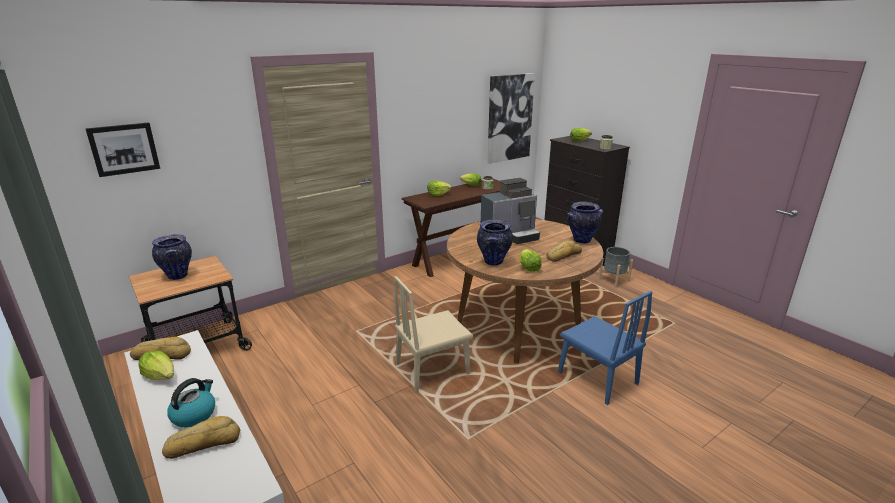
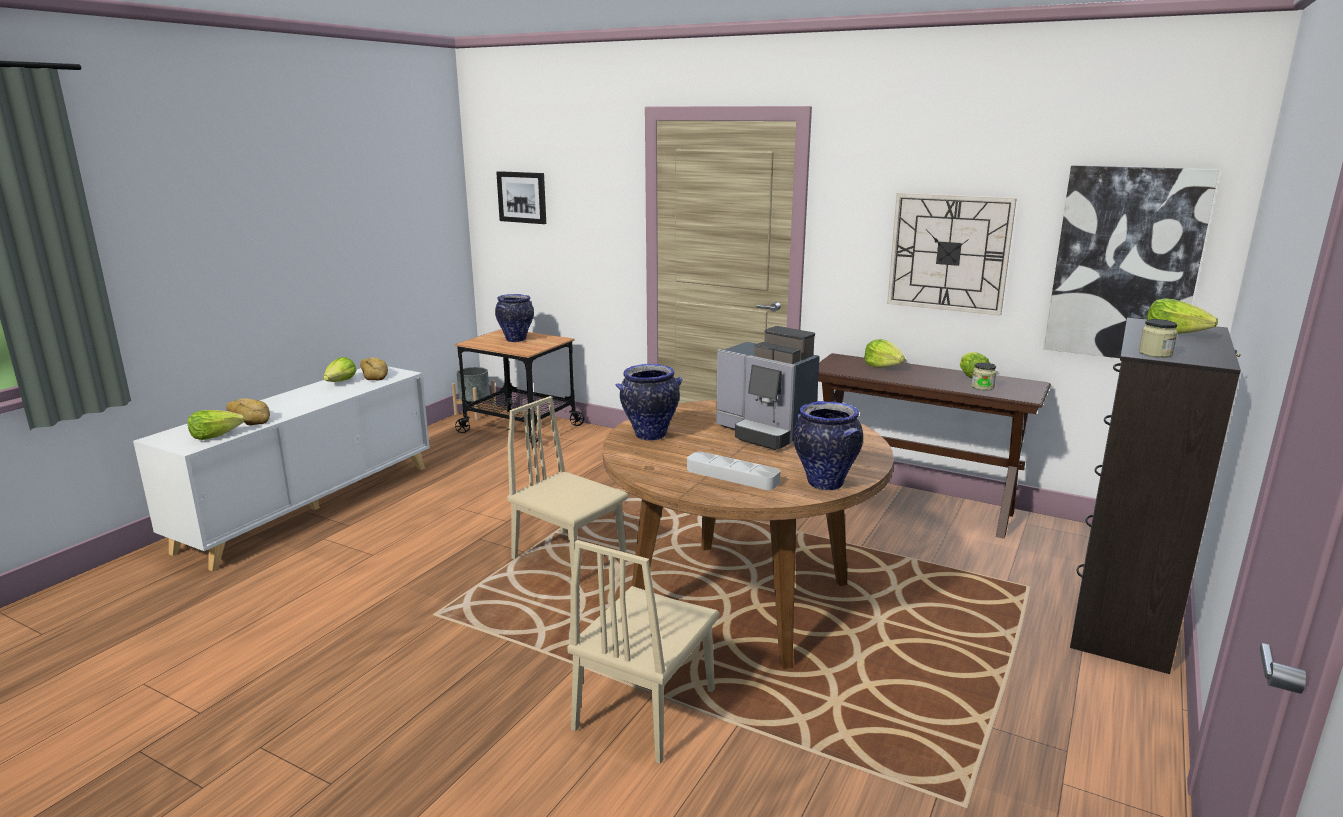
camera: 65 degrees right, 5 degrees down
kettle [167,378,215,427] -> none
lettuce [520,249,542,272] -> lettuce moved to [188,410,245,440]
bread [546,240,582,262] -> grey tray [687,452,780,490]
blue chair [558,291,652,405] -> beige chair [567,540,719,764]
grey planter [598,247,633,288] -> grey planter moved to [452,367,497,420]
none -> wall clock [887,193,1017,316]

